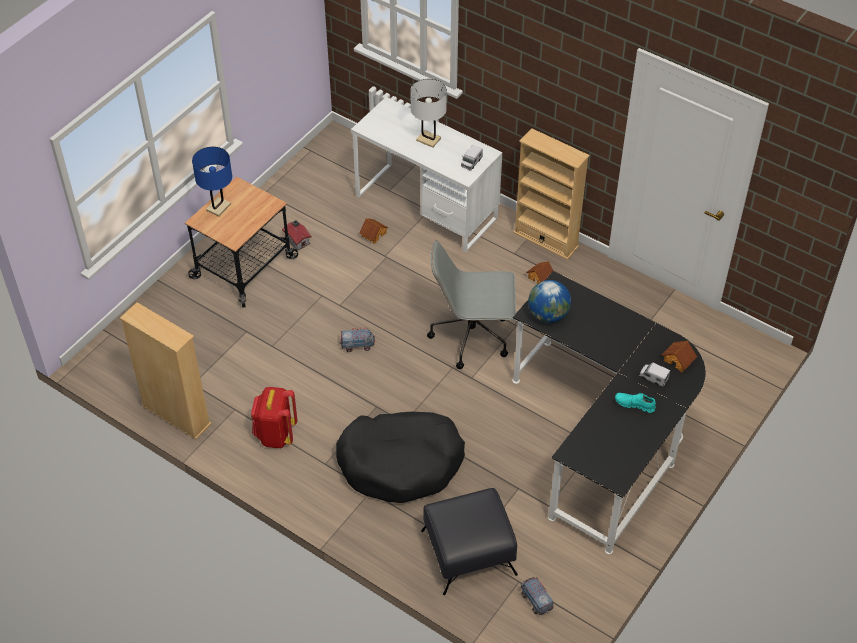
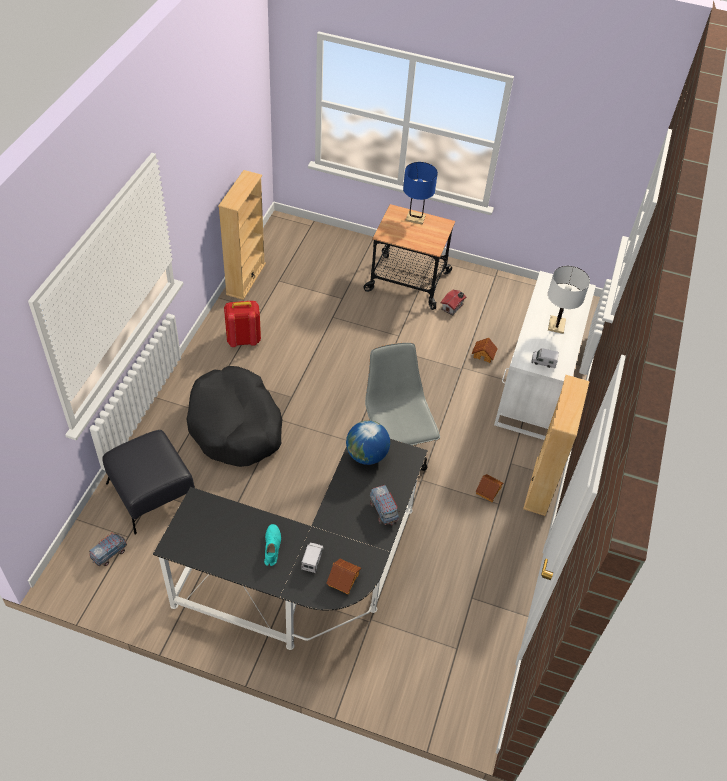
camera: 70 degrees right, 0 degrees up
toy truck [339,327,376,352] -> toy truck moved to [370,484,400,526]

